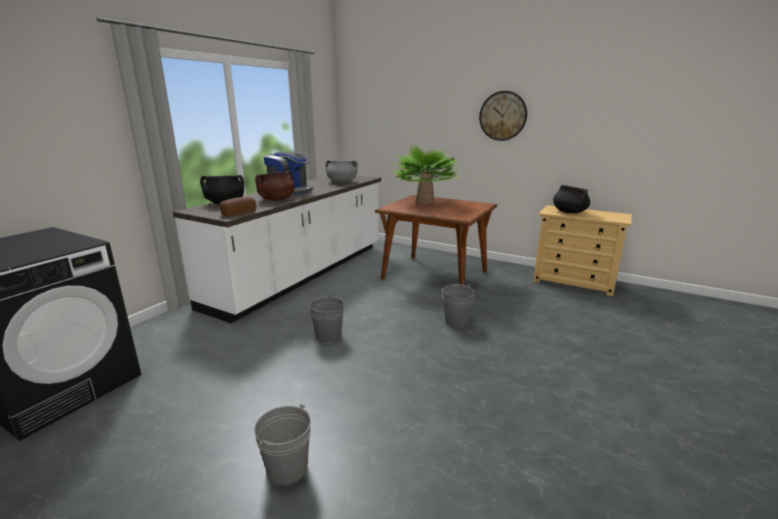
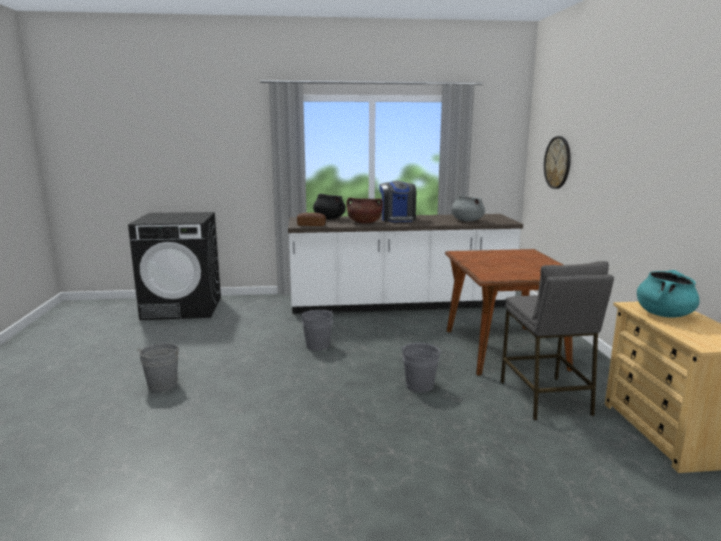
camera: 55 degrees right, 5 degrees down
potted plant [393,145,459,205] -> none
wall clock [479,91,527,141] -> wall clock moved to [544,136,571,189]
black cooking pot [553,185,590,213] -> turquoise cooking pot [637,270,699,318]
none -> grey stool [501,261,614,420]

